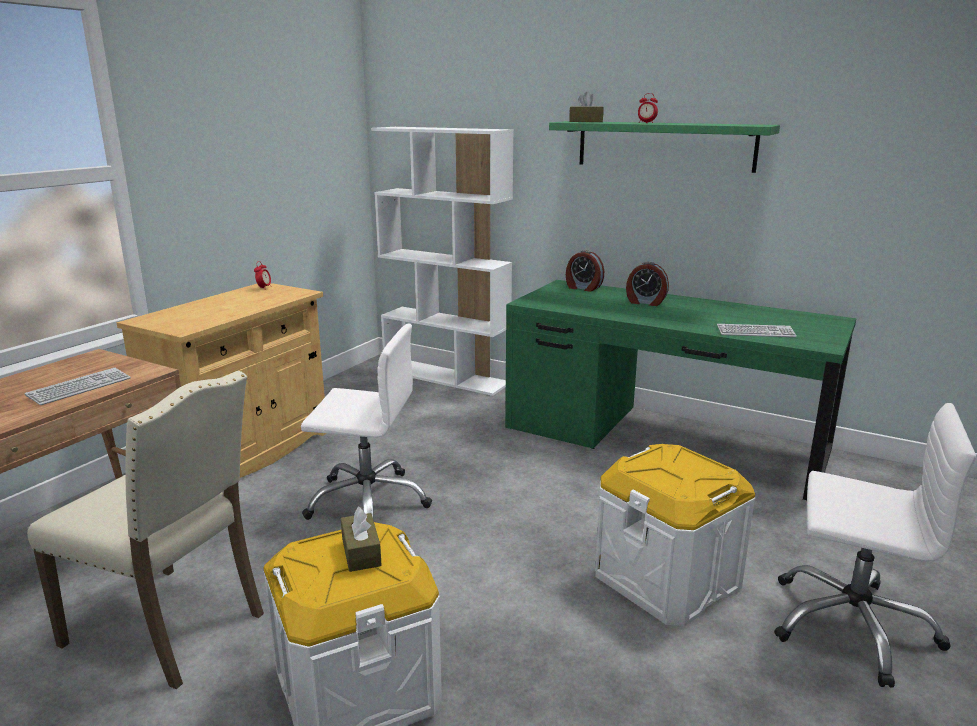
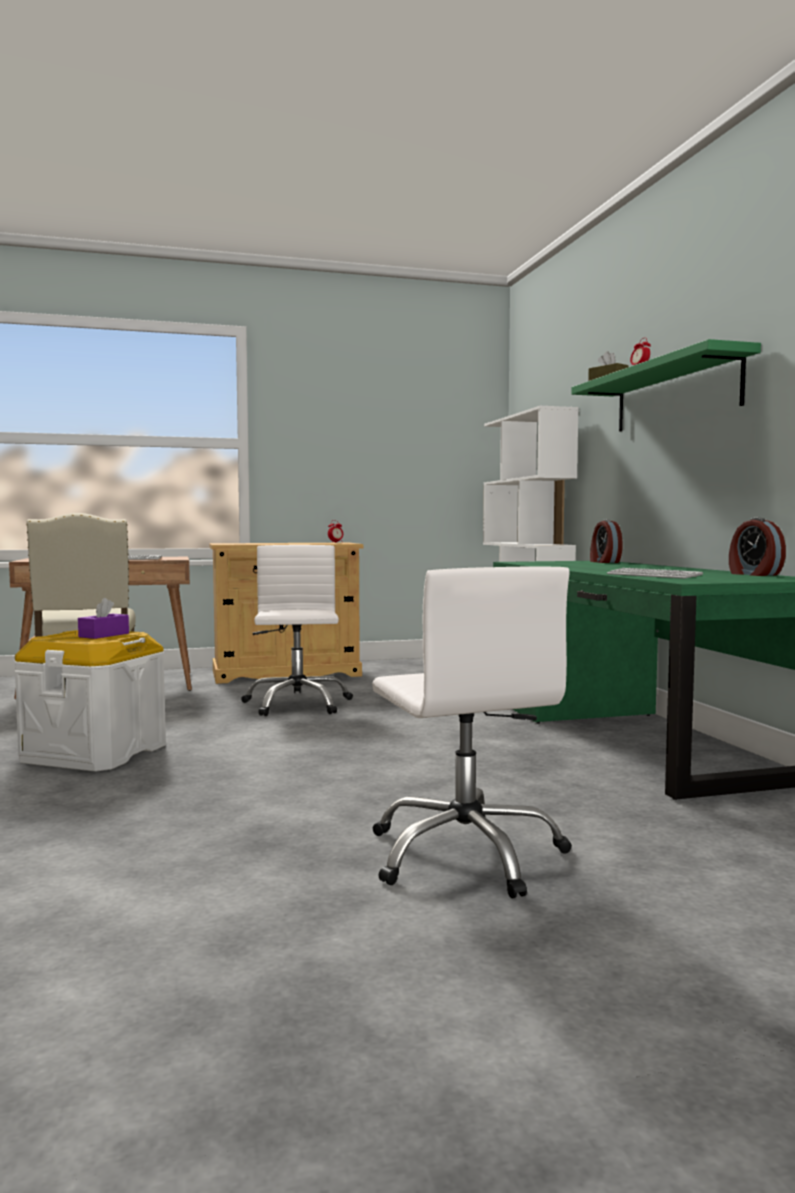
camera: 45 degrees right, 15 degrees down
white office chair [301,324,432,521] -> white office chair turned 150 degrees counterclockwise [241,545,353,716]
brown tissue box [341,507,382,572] -> purple tissue box [78,598,129,639]
white storage box [595,444,755,626] -> none
alarm clock [626,262,669,306] -> alarm clock moved to [729,518,786,576]

